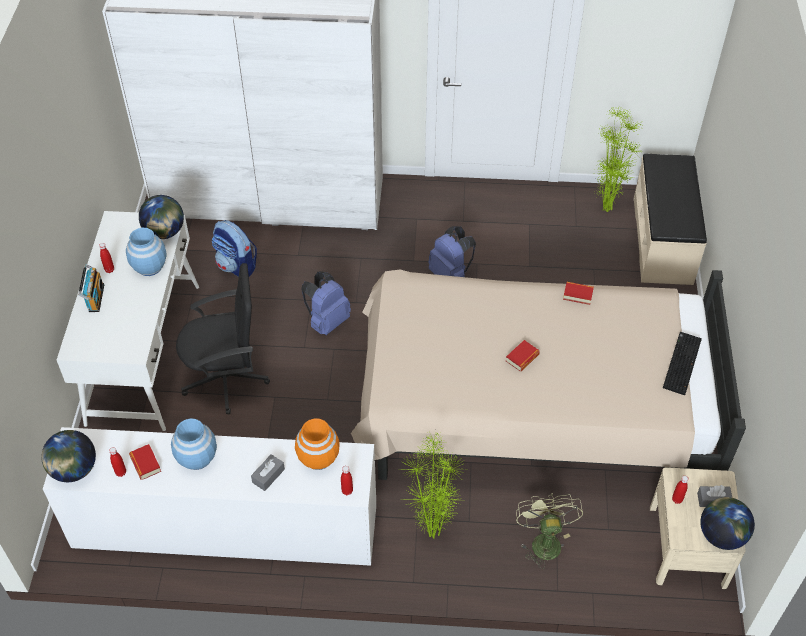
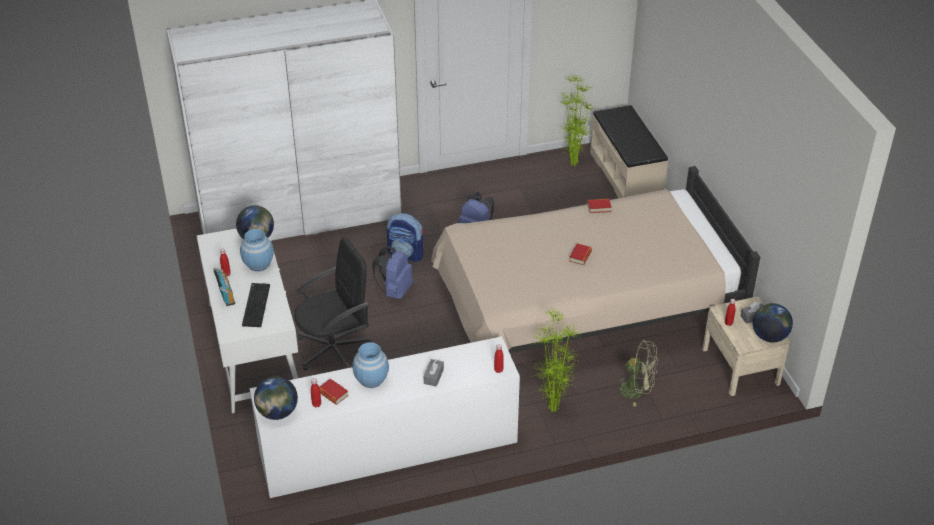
camera: 20 degrees left, 10 degrees down
backpack [211,220,257,277] -> backpack moved to [387,213,424,262]
orange vase [295,419,340,470] -> none
green fan [516,493,583,569] -> green fan turned 135 degrees clockwise [616,340,658,406]
keyboard [663,332,702,395] -> keyboard moved to [242,283,270,327]

